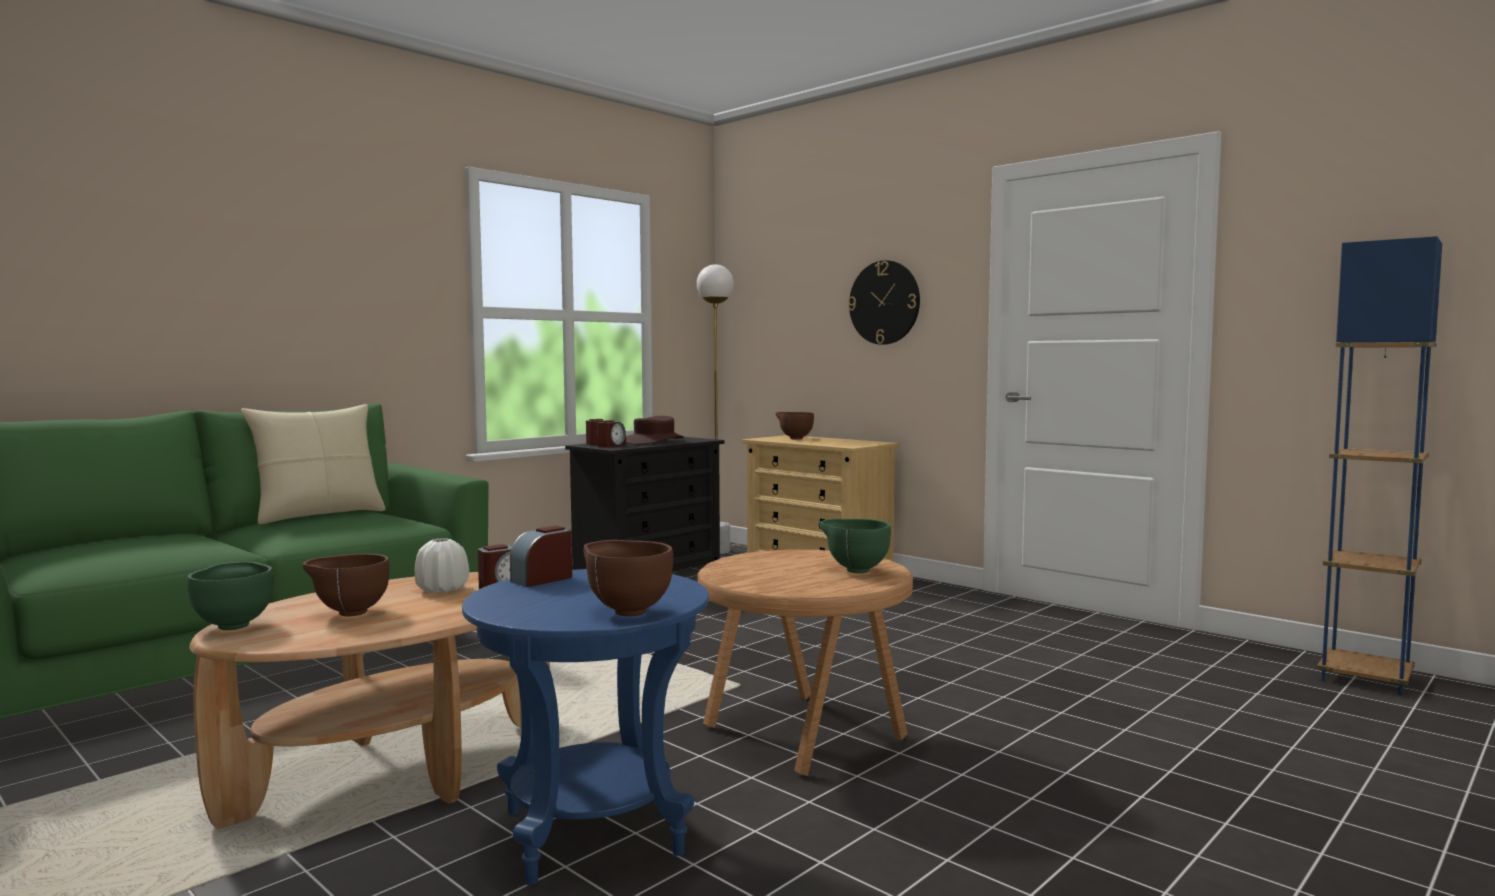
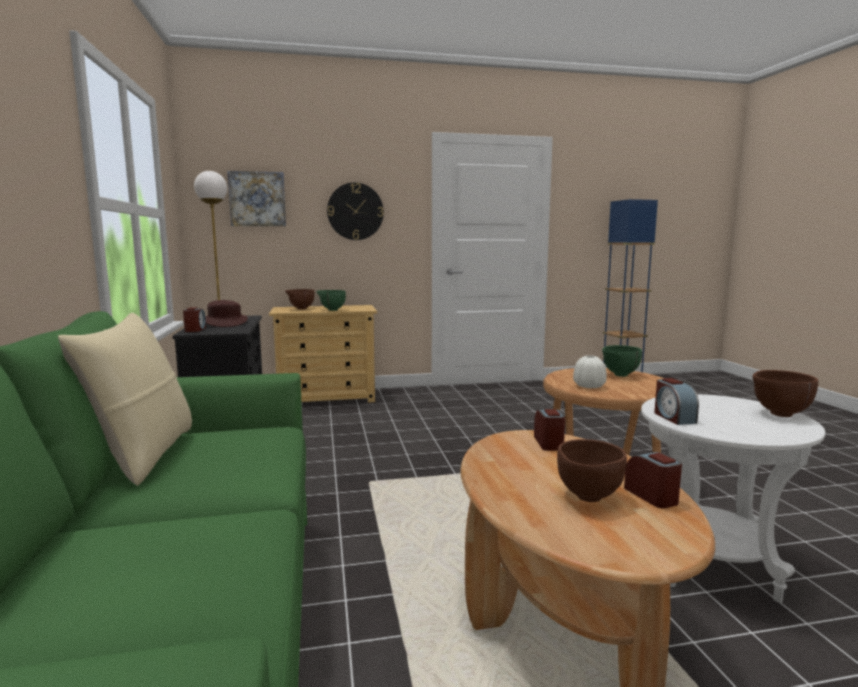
camera: 55 degrees left, 5 degrees up
green bowl [187,561,273,630] -> green bowl moved to [317,290,346,311]
white vase [415,538,469,593] -> white vase moved to [573,355,607,388]
blue side table [462,569,709,885] -> white side table [641,394,825,603]
alarm clock [597,420,626,447] -> alarm clock moved to [624,452,682,508]
none -> picture [228,171,286,226]

